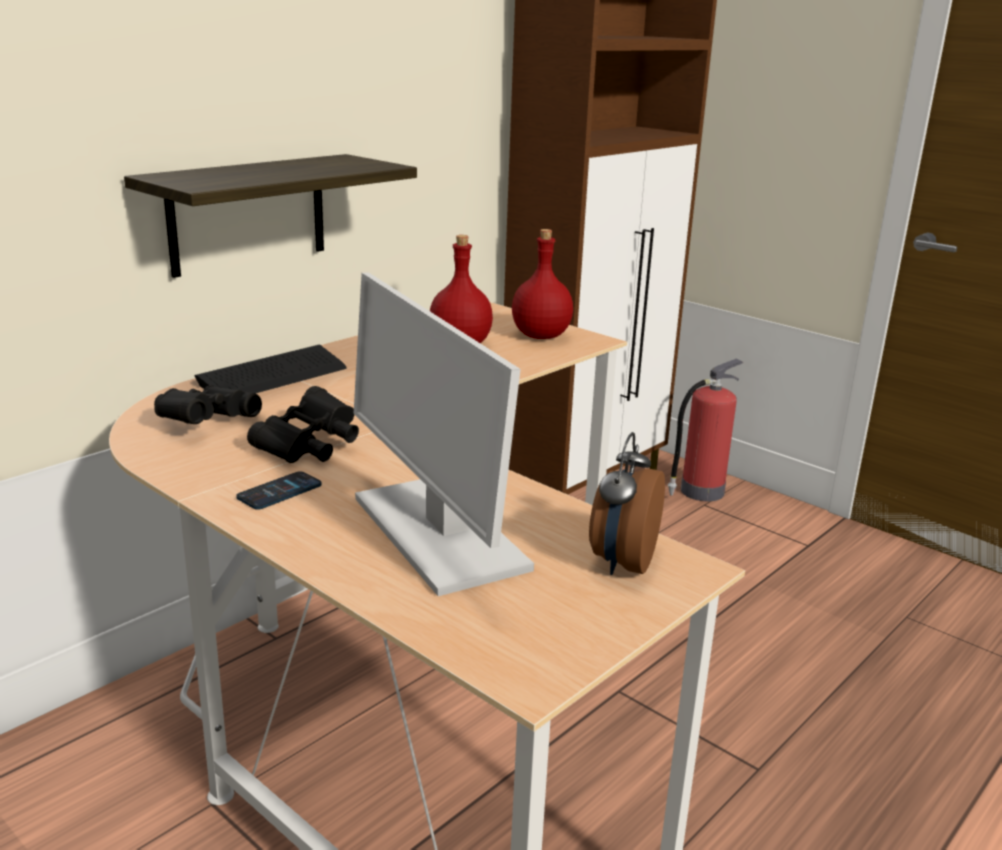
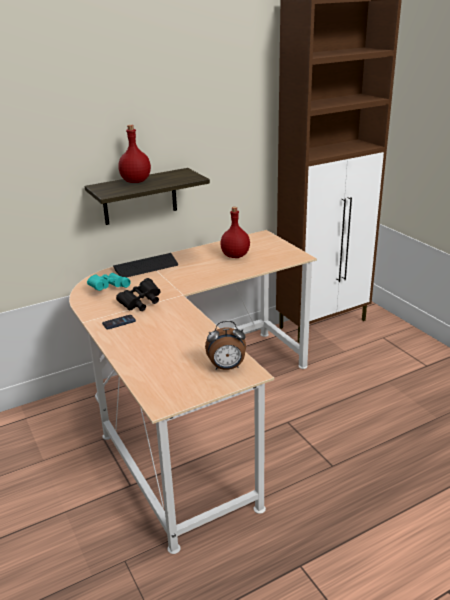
camera: 20 degrees right, 5 degrees up
black binoculars [154,385,262,424] -> turquoise binoculars [87,273,131,291]
monitor [354,273,534,596] -> none
red bottle [512,229,573,339] -> red bottle moved to [119,125,151,183]
alarm clock [589,432,665,575] -> alarm clock turned 135 degrees counterclockwise [205,321,246,370]
fire extinguisher [668,359,743,501] -> none

